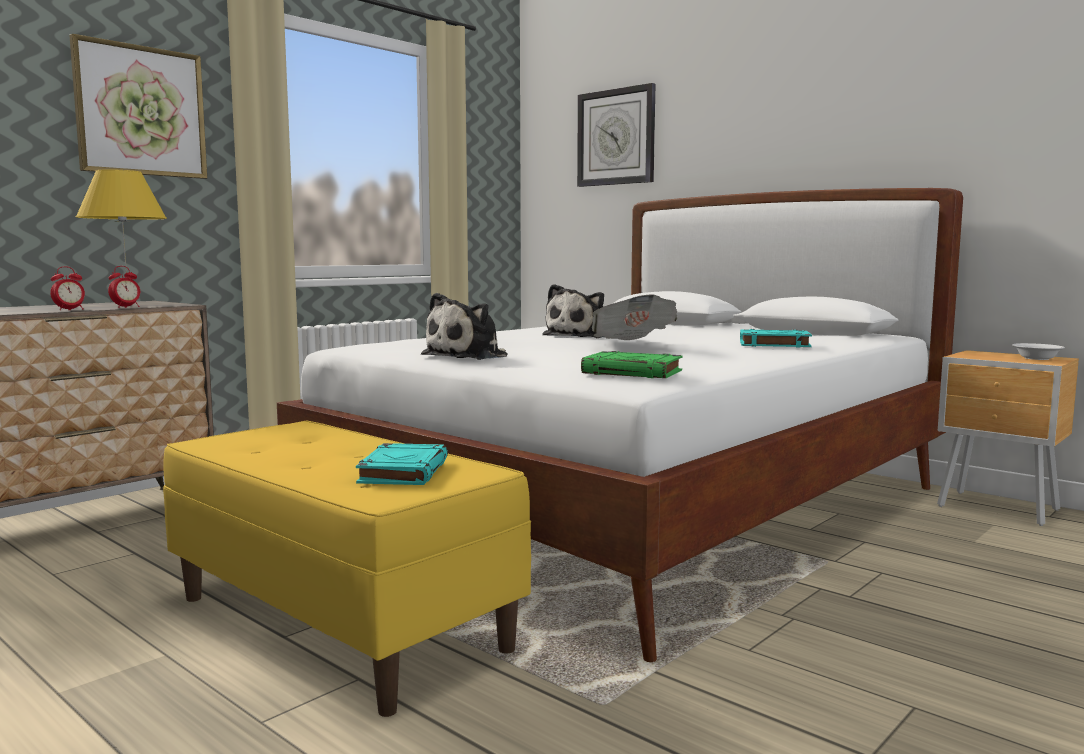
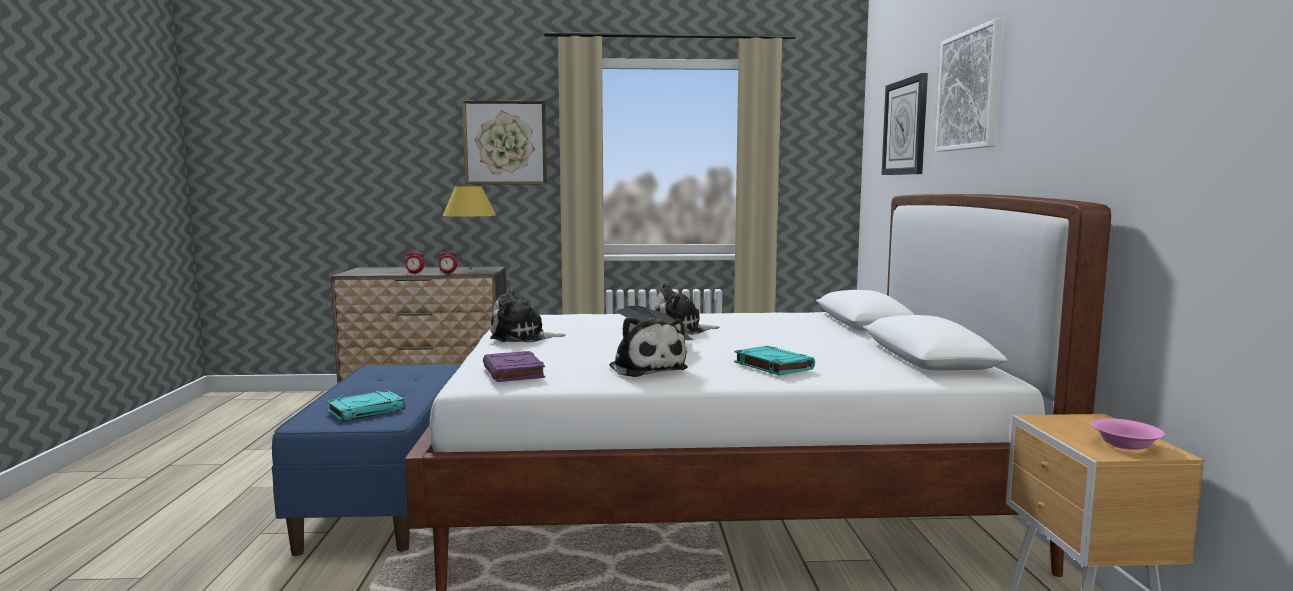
camera: 45 degrees right, 0 degrees up
yellow bench [163,421,531,717] -> blue bench [272,364,460,556]
green book [581,351,683,378] -> purple book [483,351,545,382]
white bowl [1012,343,1065,360] -> pink bowl [1091,418,1165,450]
none -> plush toy [609,317,688,377]
none -> picture [935,18,1005,152]

